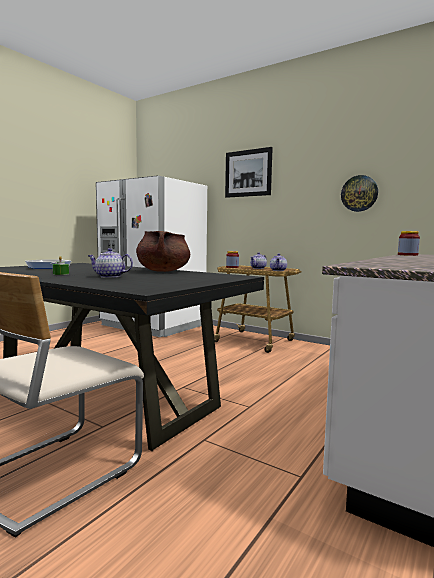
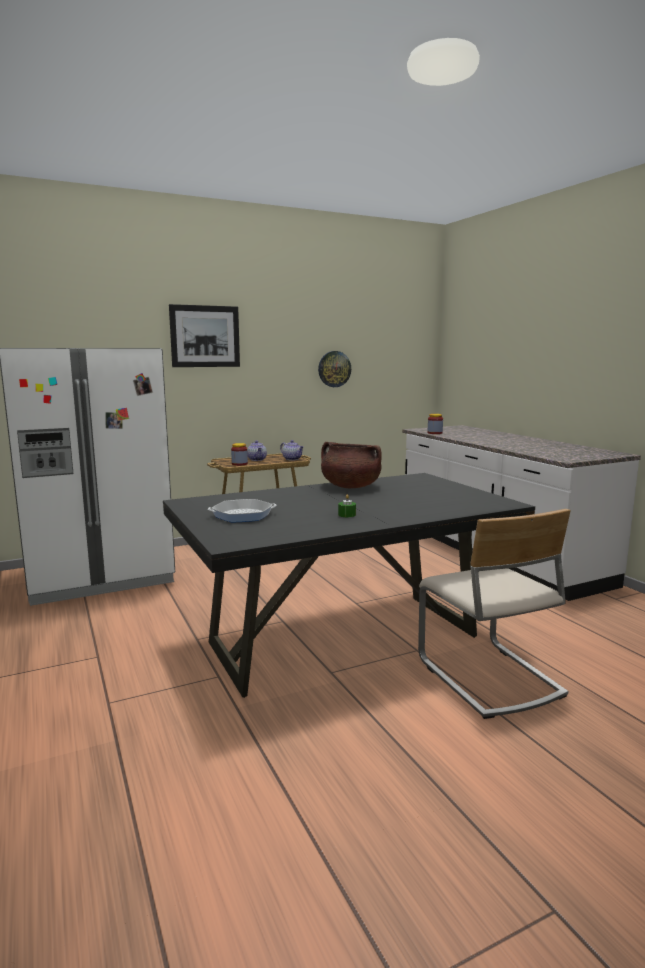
camera: 60 degrees left, 5 degrees up
teapot [88,248,133,278] -> none

